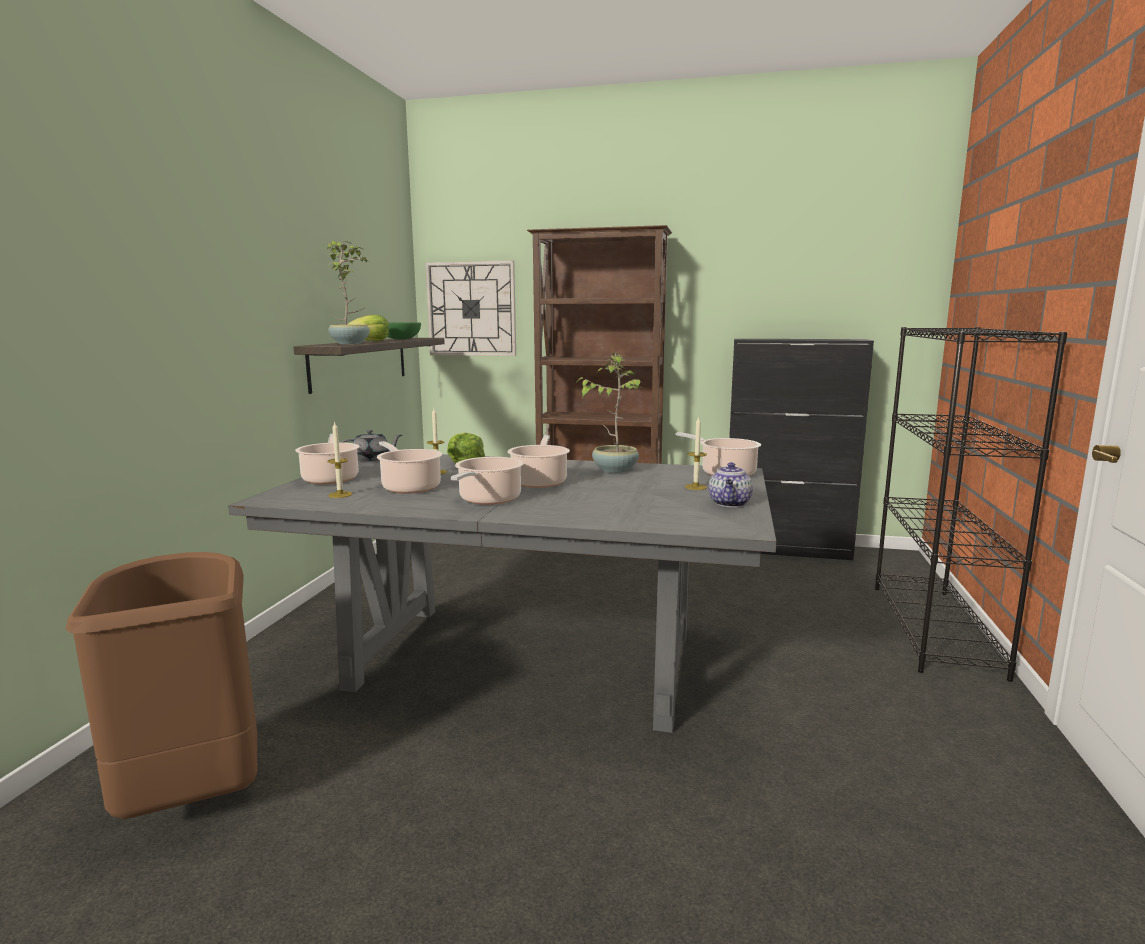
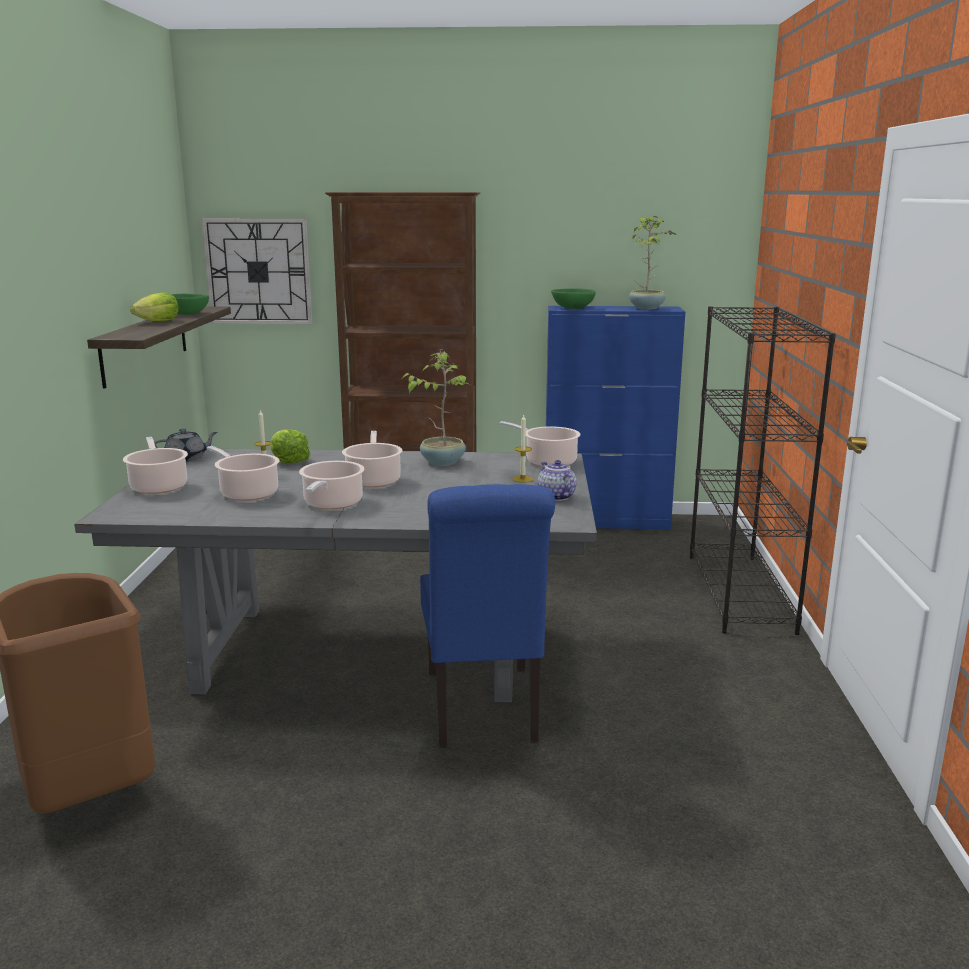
camera: 10 degrees left, 5 degrees up
potted plant [326,241,370,344] -> potted plant moved to [629,216,676,310]
candle [327,421,352,498] -> none
teapot [709,462,753,507] -> teapot turned 150 degrees clockwise [537,460,577,501]
black cabinet [729,339,874,560] -> blue cabinet [546,306,686,529]
none -> blue chair [420,484,555,747]
none -> green bowl [551,288,596,309]

